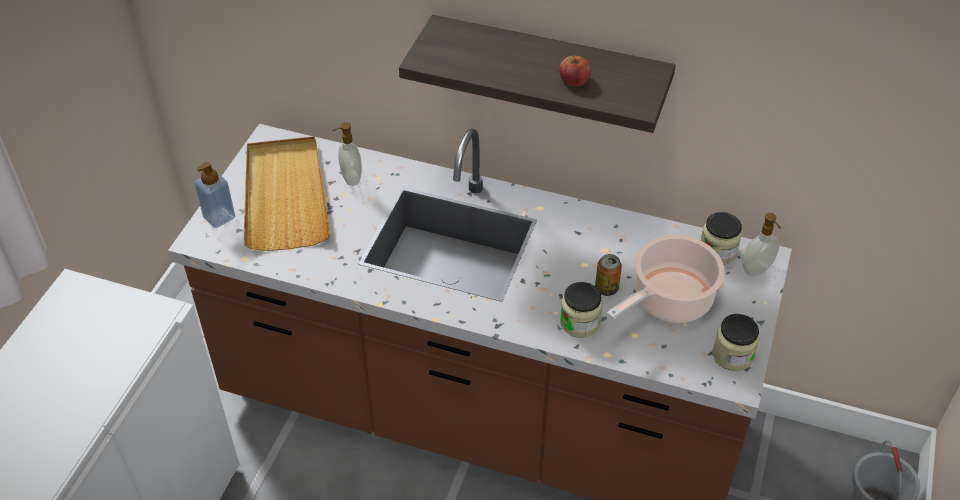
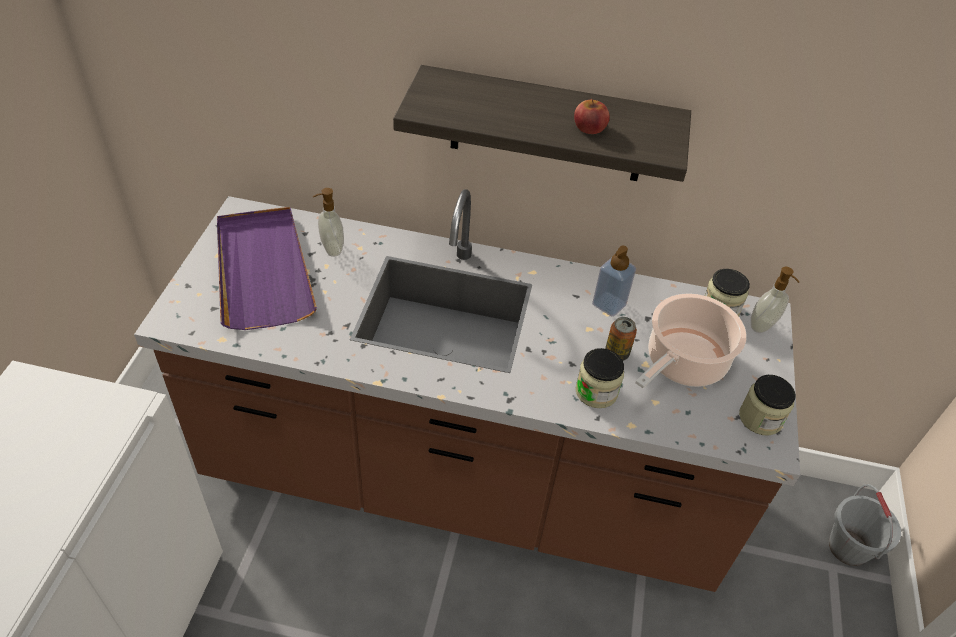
camera: 10 degrees left, 0 degrees up
soap dispenser [194,162,236,228] -> soap dispenser moved to [592,246,636,317]
beige tray [243,136,330,251] -> purple tray [217,207,317,330]

